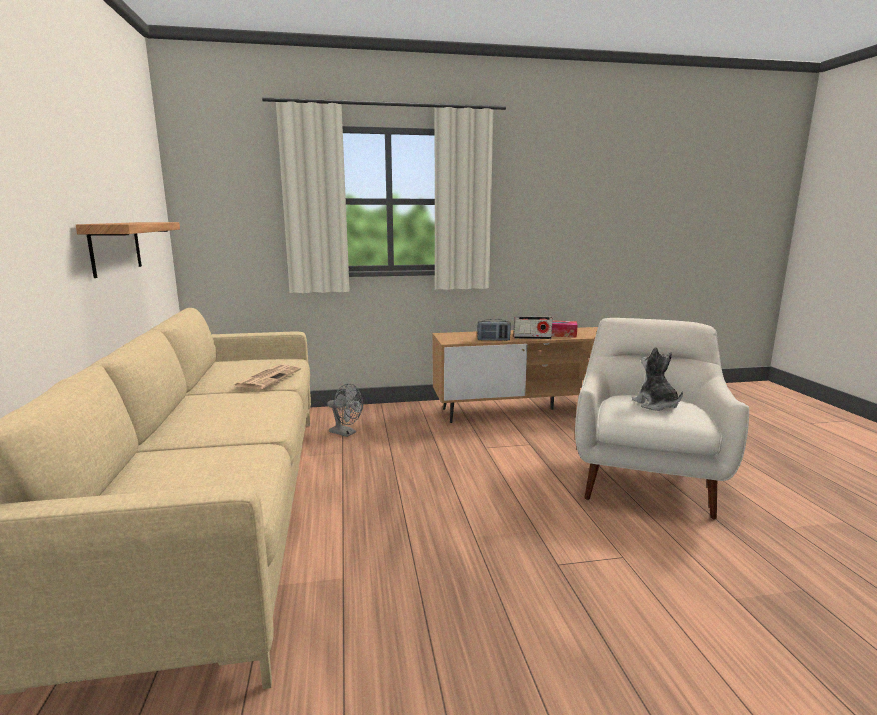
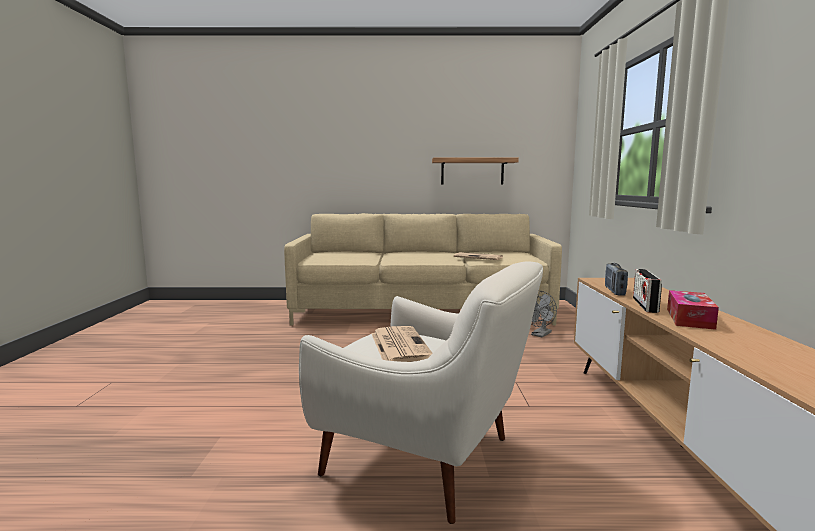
camera: 100 degrees right, 5 degrees down
plush toy [632,347,683,411] -> newspaper [371,326,433,362]

